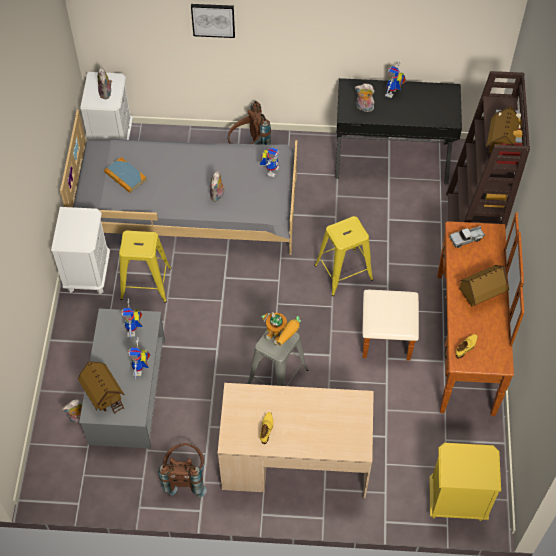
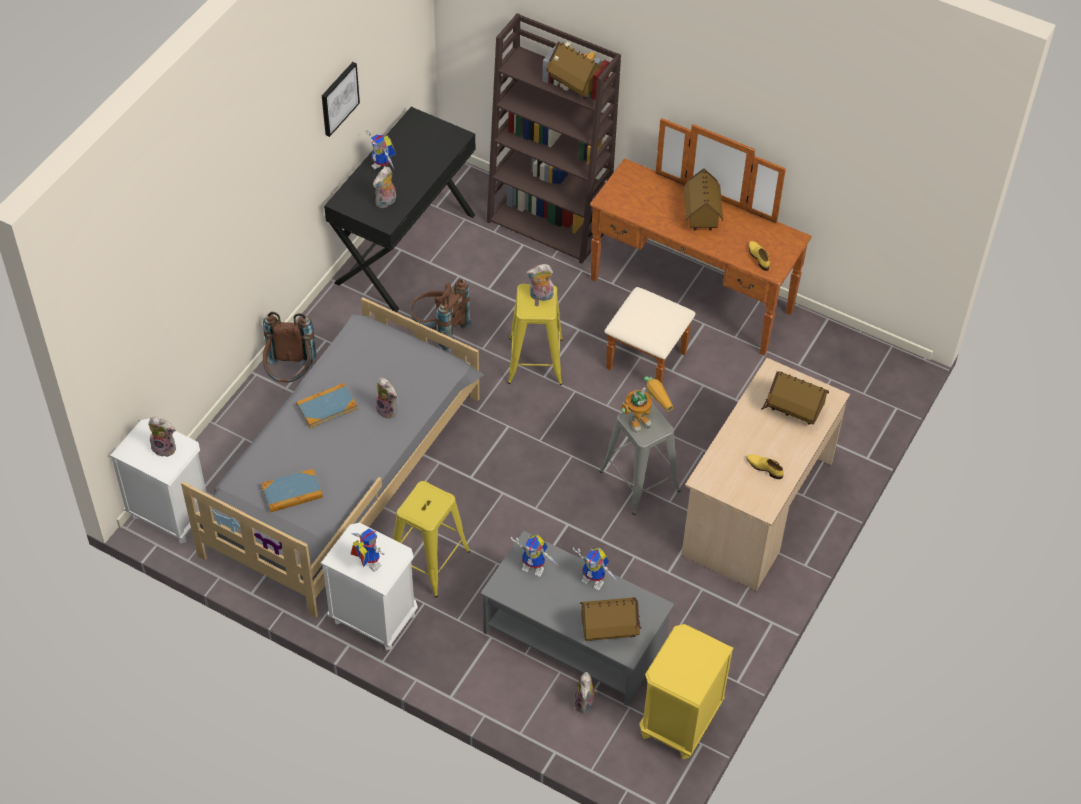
camera: 65 degrees left, 5 degrees down
brown backpack [158,443,207,497] -> brown backpack moved to [410,279,471,352]
picture [191,4,235,38] -> picture moved to [322,62,360,137]
toy robot [260,148,279,177] -> toy robot moved to [351,528,385,572]
yellow nightstand [429,443,501,521] -> yellow nightstand moved to [639,624,734,759]
toy truck [449,226,485,248] -> none
none -> book [296,383,357,428]
none -> plush toy [526,264,554,301]
none -> toy house [761,371,829,425]

